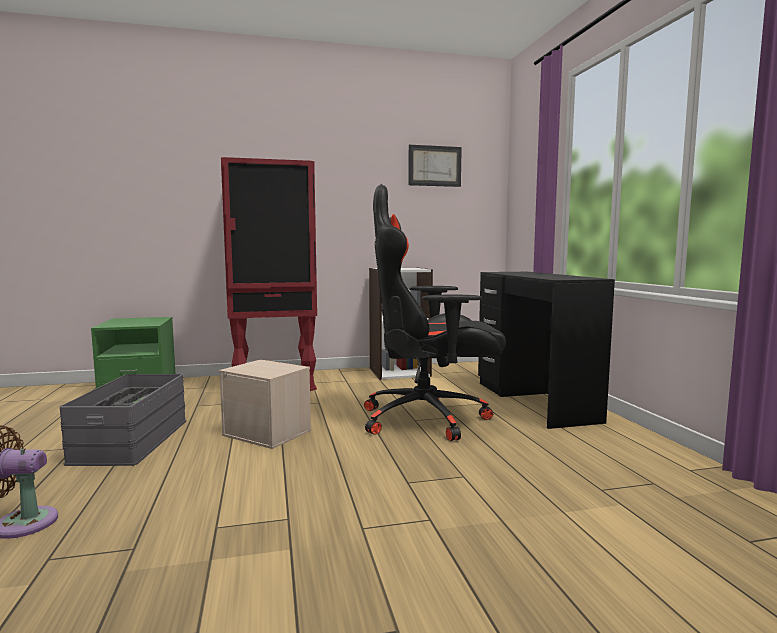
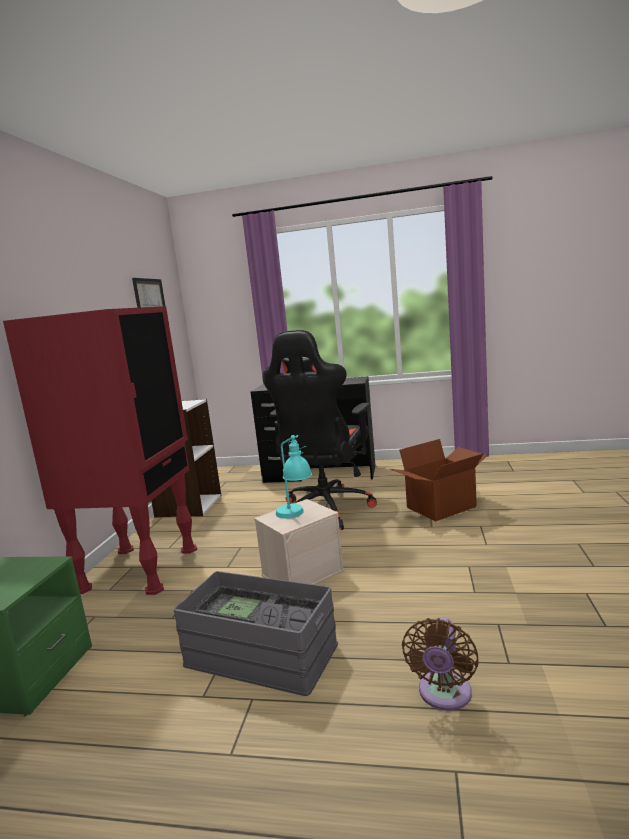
camera: 65 degrees left, 5 degrees up
none -> turquoise table lamp [276,435,312,519]
none -> cardboard box [391,439,487,521]

